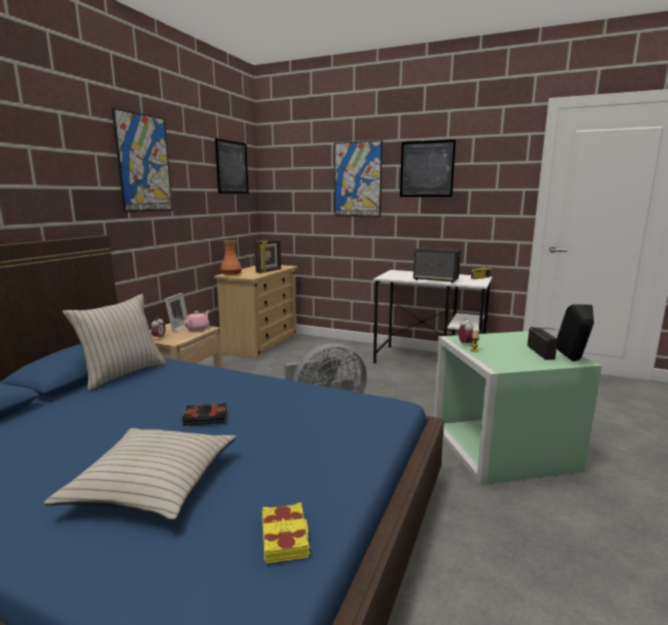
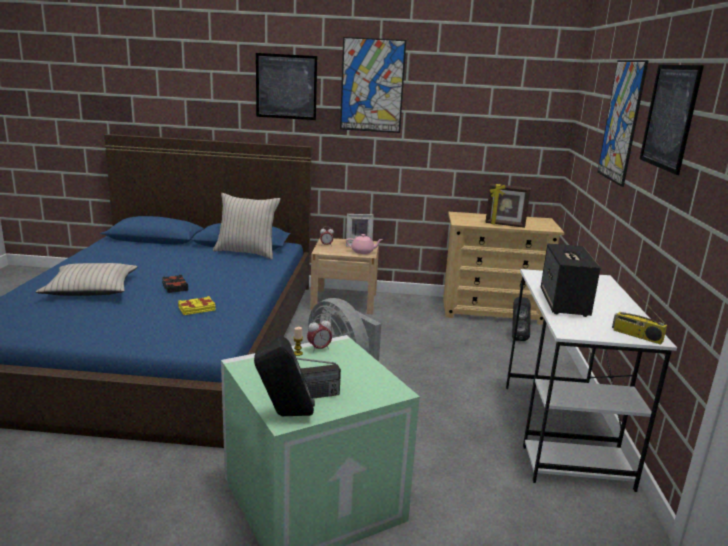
camera: 70 degrees right, 5 degrees up
picture [215,138,249,194] -> picture moved to [256,53,317,120]
orange vase [221,240,242,275] -> none
yellow book [262,503,310,564] -> yellow book moved to [178,296,216,315]
none -> black speaker [512,297,531,341]

